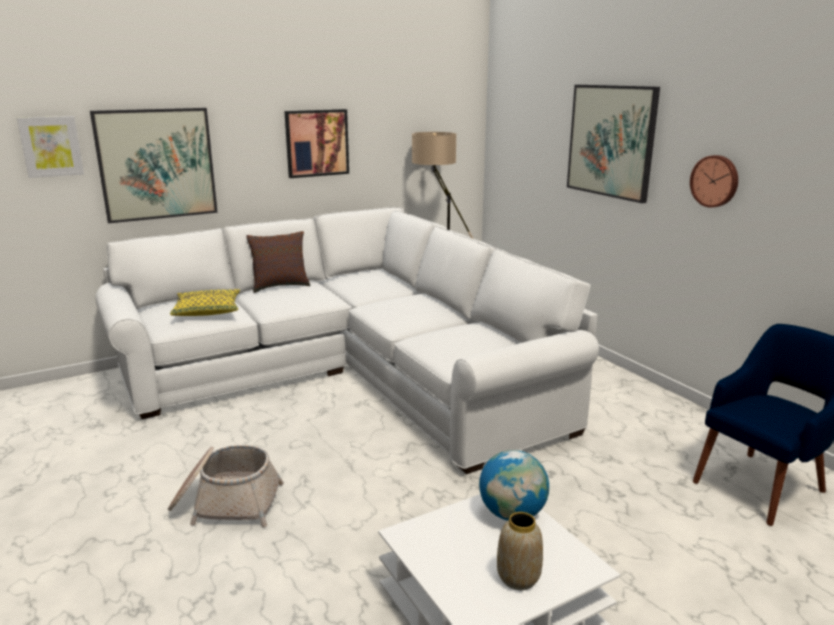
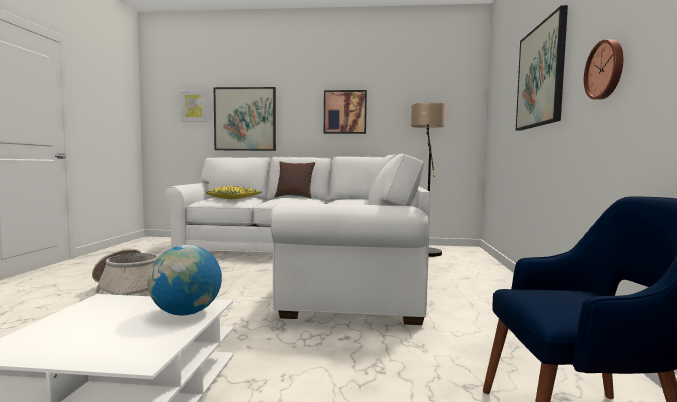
camera: 35 degrees right, 15 degrees down
vase [497,512,543,590] -> none

